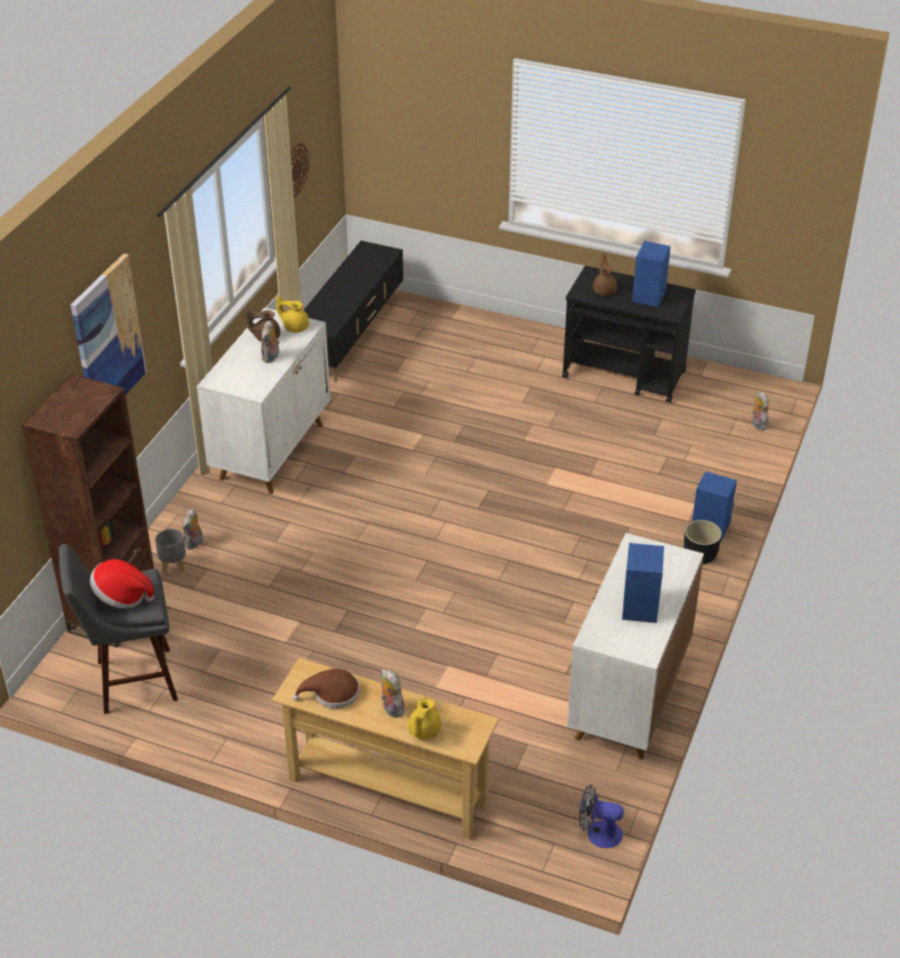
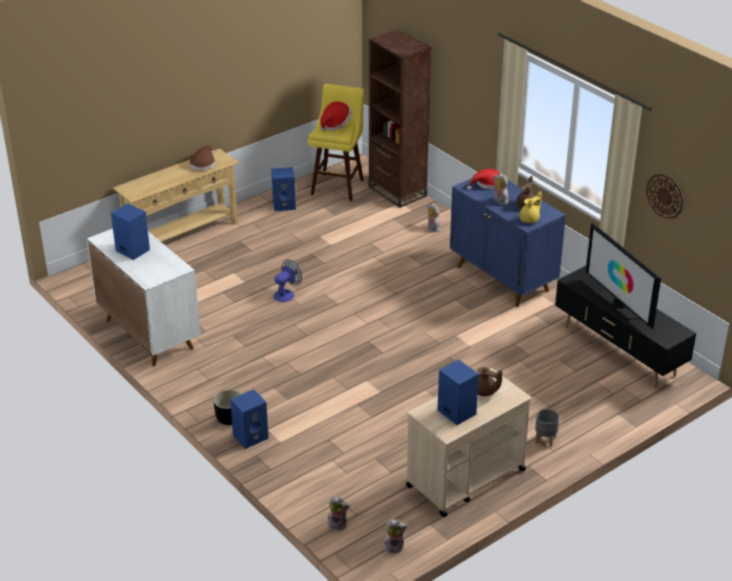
camera: 120 degrees right, 5 degrees down
grey stool [59,544,178,714] -> yellow stool [308,84,364,201]
picture [71,253,147,395] -> none
grey planter [155,529,186,574] -> grey planter moved to [535,409,559,447]
white cabinet [197,308,331,494] -> blue cabinet [450,178,566,307]
plush toy [381,669,405,718] -> plush toy moved to [384,520,408,554]
yellow teapot [408,697,441,739] -> none
black cart [562,266,696,403] -> beige cart [406,368,531,517]
fan [579,784,624,848] -> fan moved to [274,260,302,302]
none -> blue speaker [271,167,296,211]
none -> red hat [467,169,500,190]
none -> television [586,223,661,329]

